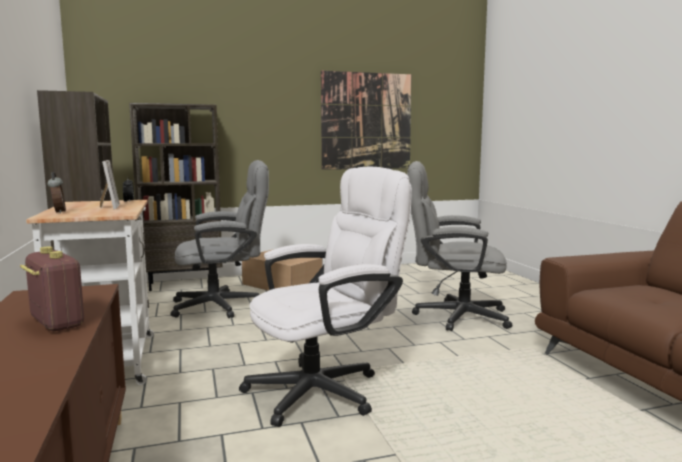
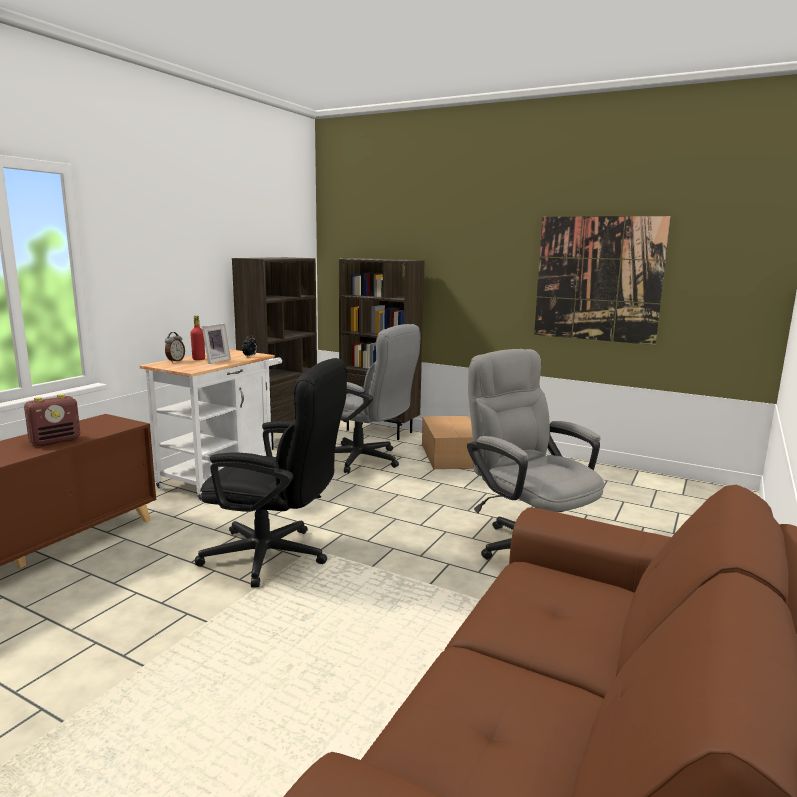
camera: 45 degrees right, 5 degrees up
radio [20,247,84,331] -> radio turned 45 degrees clockwise [24,394,81,446]
white office chair [239,167,412,427] -> black office chair [195,358,347,588]
none -> red bottle [190,316,205,360]

